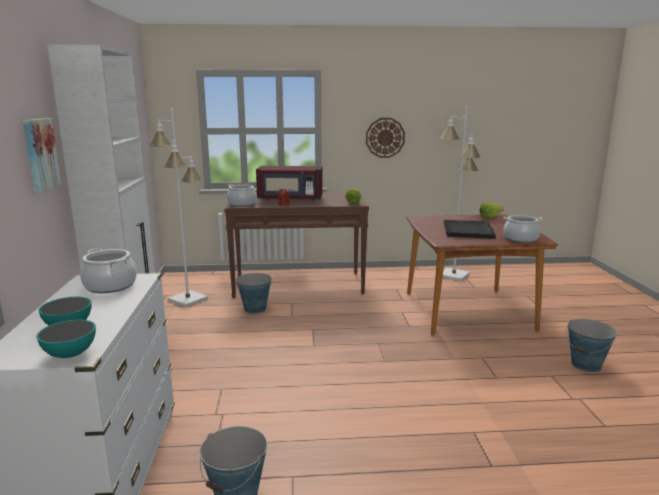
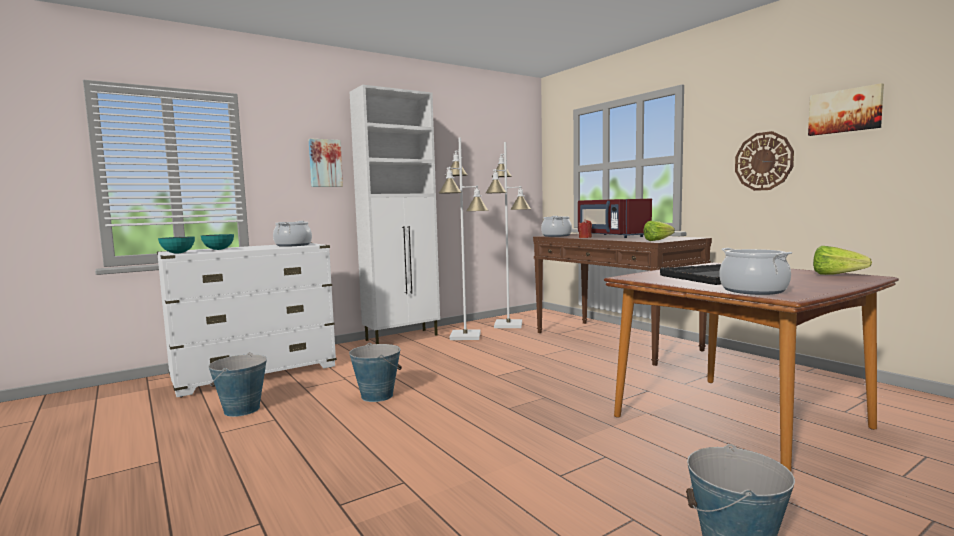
camera: 60 degrees right, 10 degrees down
bucket [236,273,272,314] -> bucket moved to [349,343,402,402]
white floor lamp [439,106,481,281] -> white floor lamp moved to [439,137,489,340]
none -> picture [808,83,884,136]

